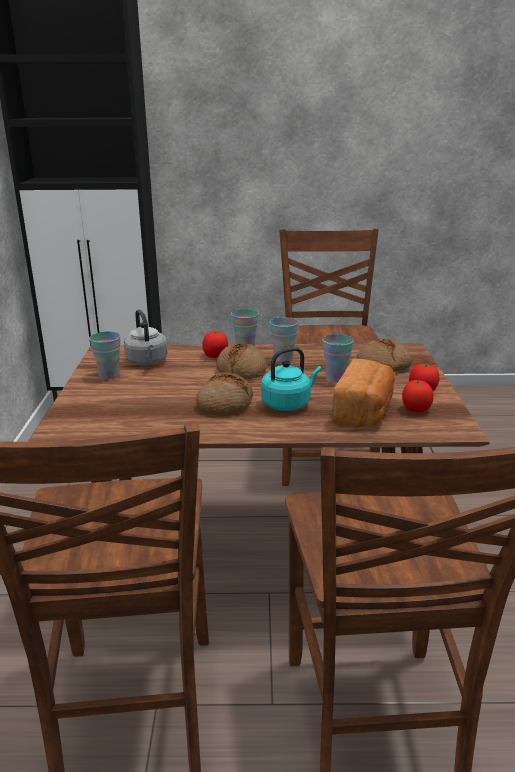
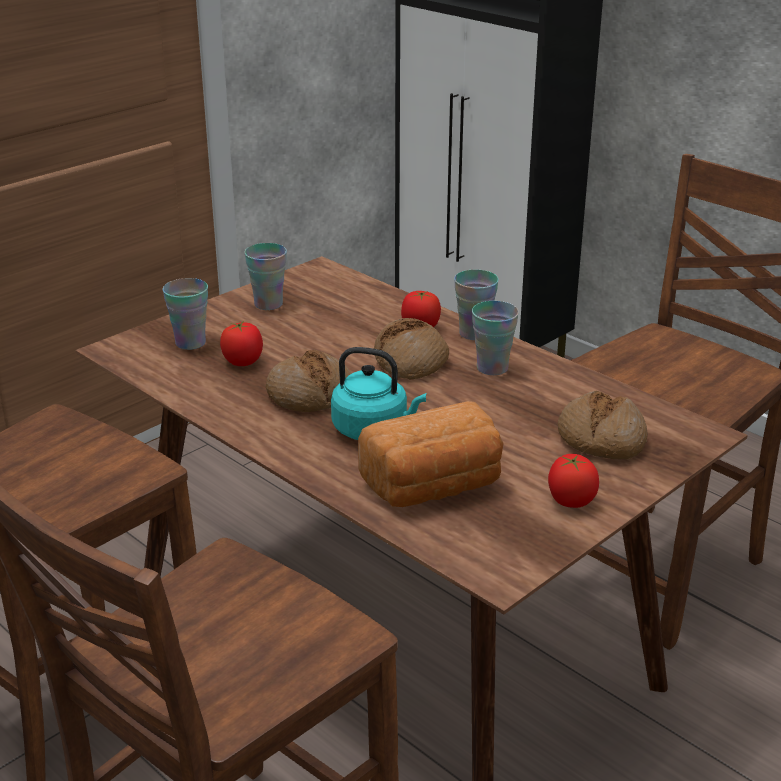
camera: 45 degrees right, 5 degrees up
grey kettle [124,309,168,365] -> none
cup [323,334,354,383] -> cup moved to [163,278,208,350]
tomato [402,380,433,412] -> tomato moved to [220,321,263,366]

